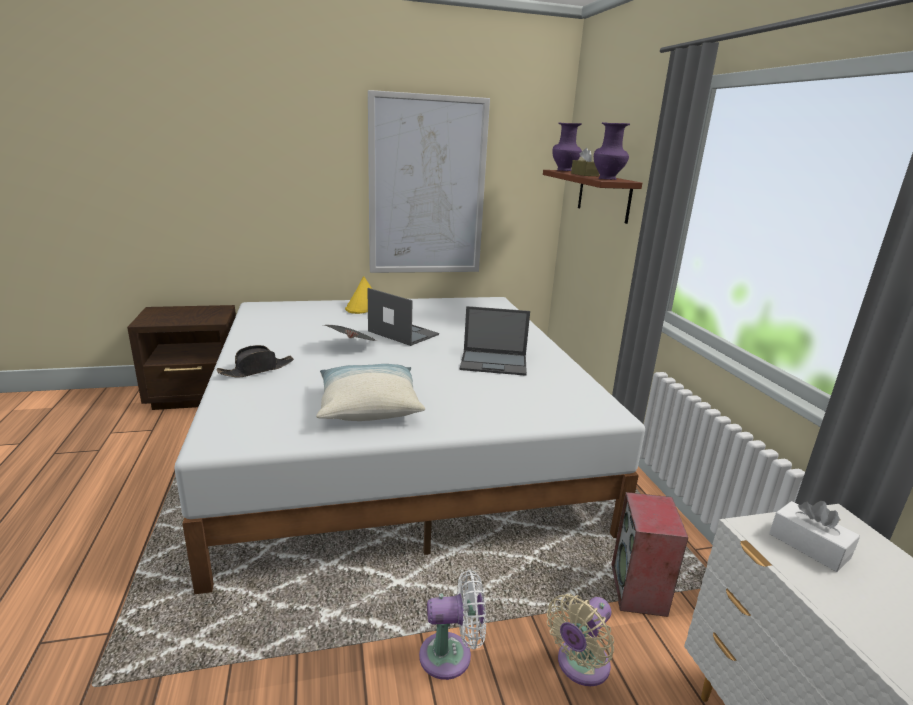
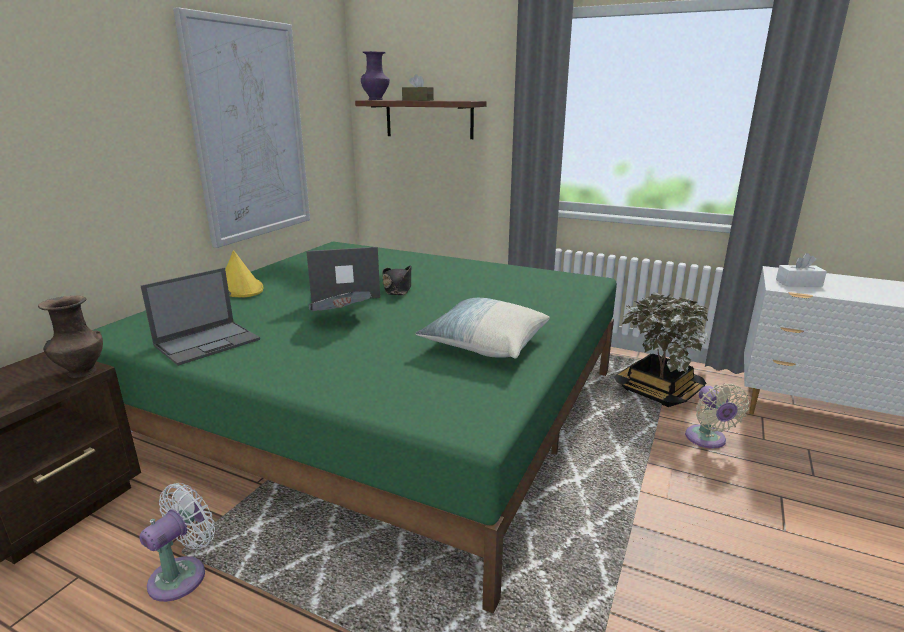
camera: 50 degrees left, 0 degrees up
white bed [174,297,645,595] -> green bed [92,242,617,614]
black hat [217,345,294,377] -> black hat moved to [382,266,411,295]
white fan [419,570,486,680] -> white fan moved to [140,483,215,602]
laptop [460,306,530,376] -> laptop moved to [140,268,260,366]
purple vase [594,122,630,180] -> none
speaker [611,492,688,617] -> potted plant [614,293,709,407]
none -> brown vase [38,295,103,378]

